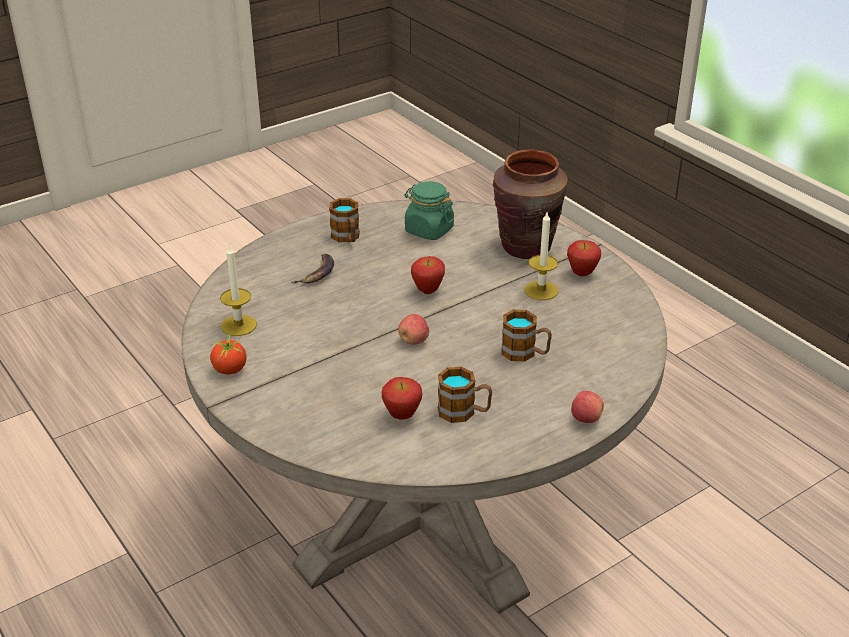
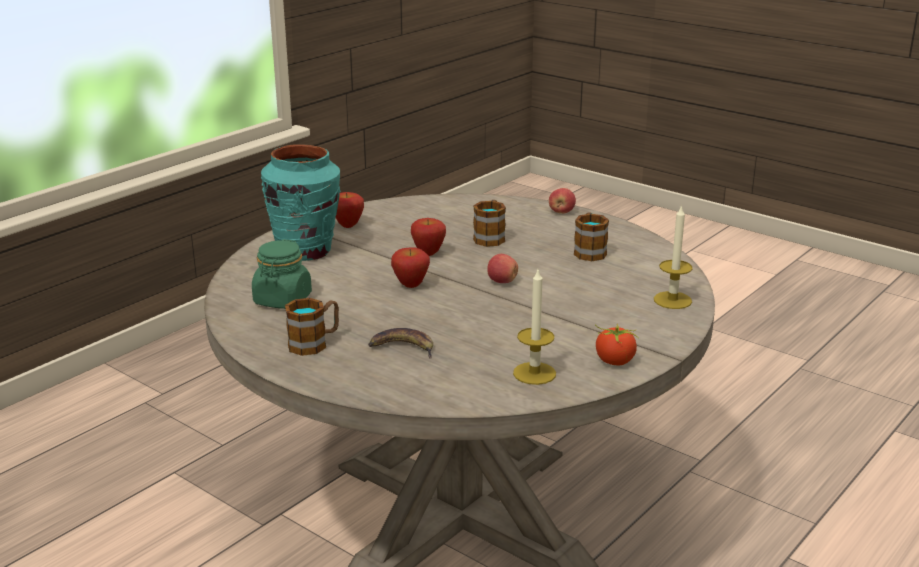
camera: 105 degrees left, 10 degrees down
apple [382,377,422,420] -> apple moved to [411,218,446,256]
brown vase [492,149,568,259] -> turquoise vase [261,144,340,261]
candle [524,212,558,300] -> candle moved to [654,205,693,309]

